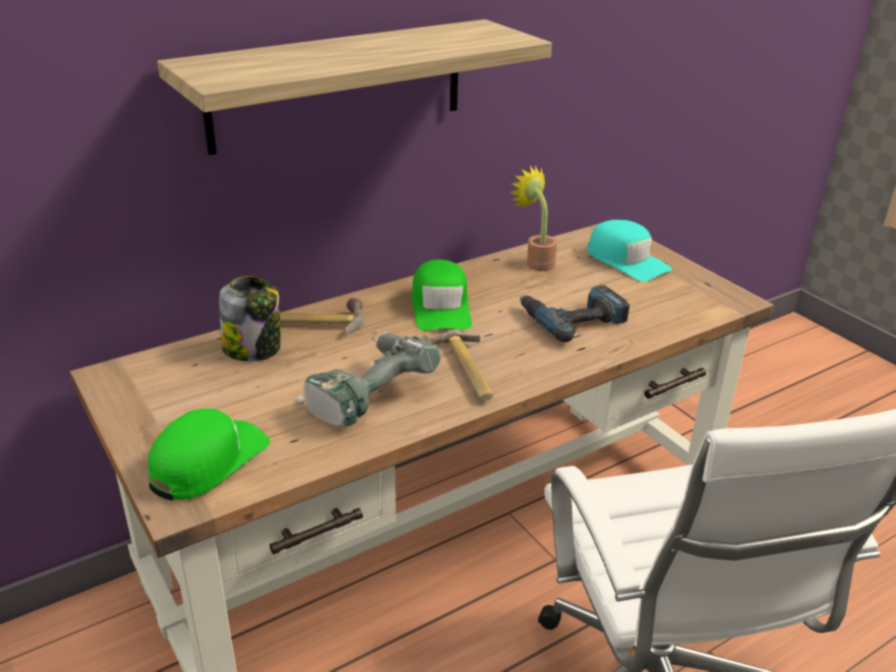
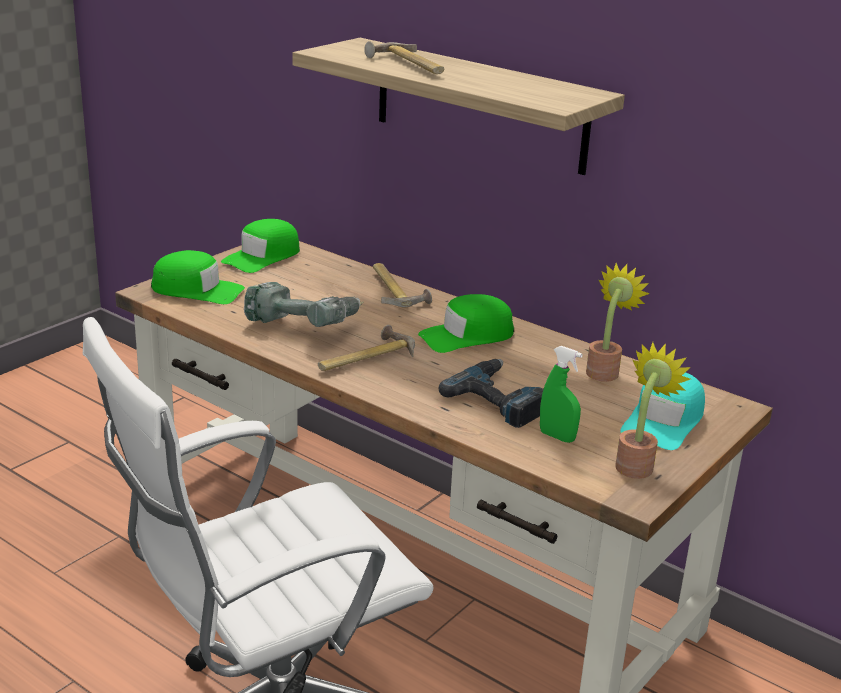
camera: 70 degrees right, 5 degrees down
jar [219,276,280,361] -> none
none -> green cap [221,219,300,273]
none -> hammer [364,41,444,74]
none -> green spray bottle [540,346,583,443]
none -> potted plant [615,342,691,479]

